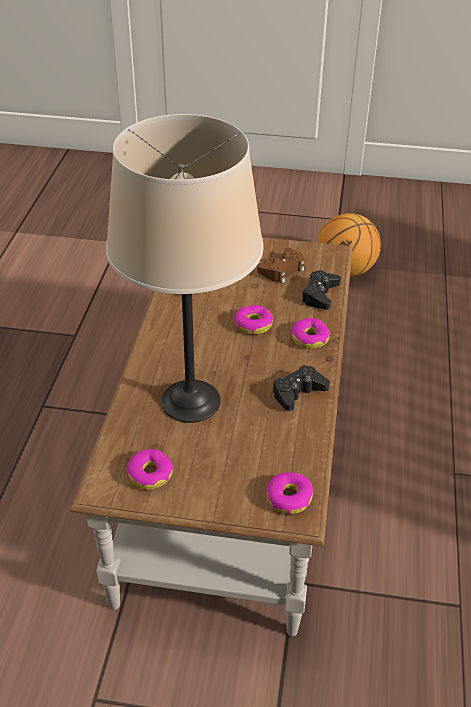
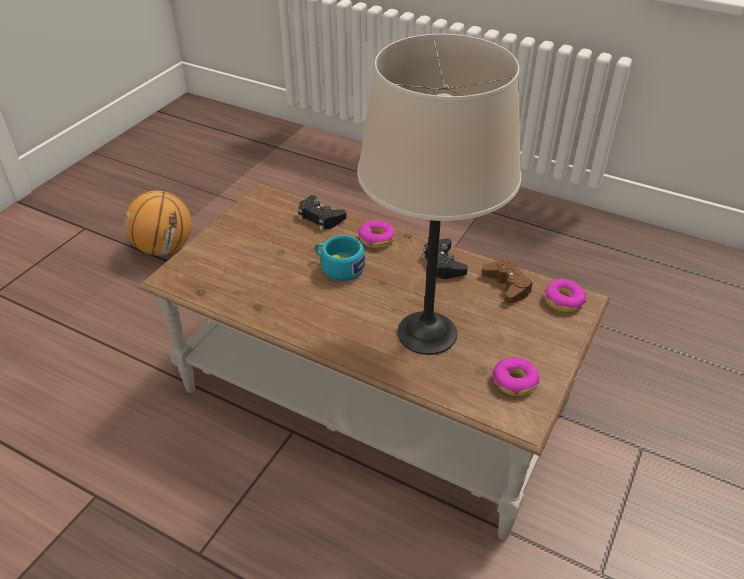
camera: 70 degrees left, 0 degrees up
donut [234,305,273,335] -> turquoise cup [315,235,365,281]
brown game controller [257,248,304,283] -> brown game controller moved to [482,259,533,303]

